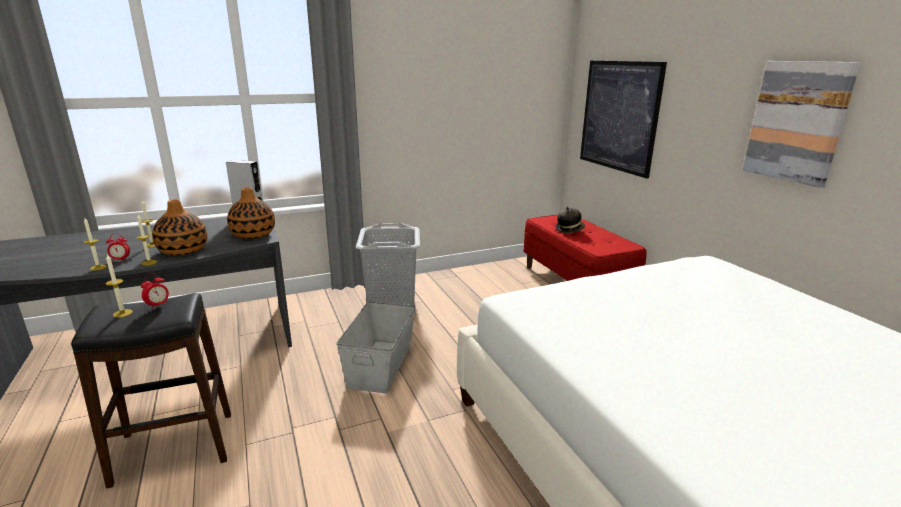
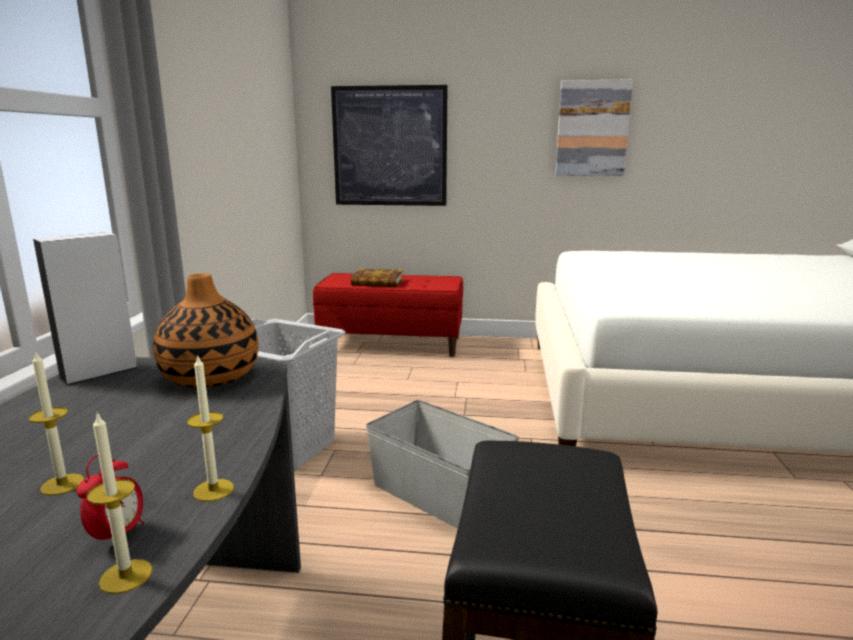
camera: 60 degrees left, 5 degrees down
candle [106,255,133,318] -> none
alarm clock [141,274,169,310] -> none
vase [152,199,207,256] -> none
hat [556,207,585,233] -> book [351,268,403,287]

